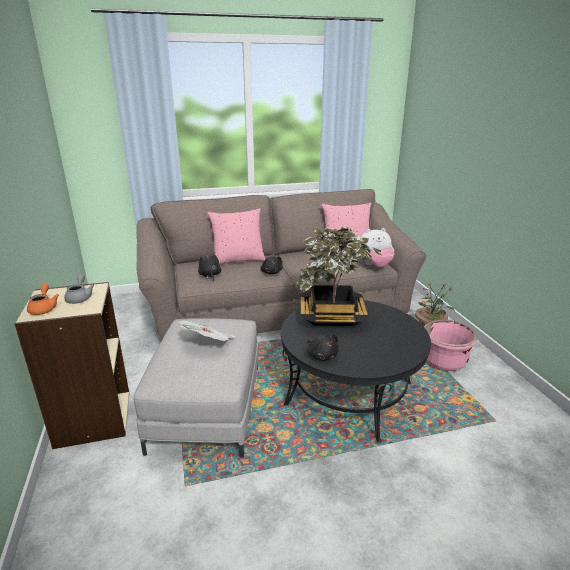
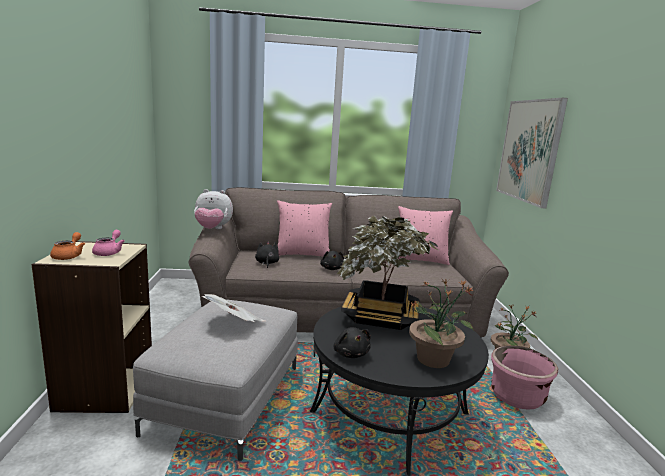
camera: 10 degrees right, 10 degrees down
grey teapot [64,274,94,304] -> pink teapot [92,230,125,256]
plush toy [360,228,395,267] -> plush toy moved to [194,189,233,229]
none -> potted plant [409,279,474,368]
none -> picture [496,98,568,208]

